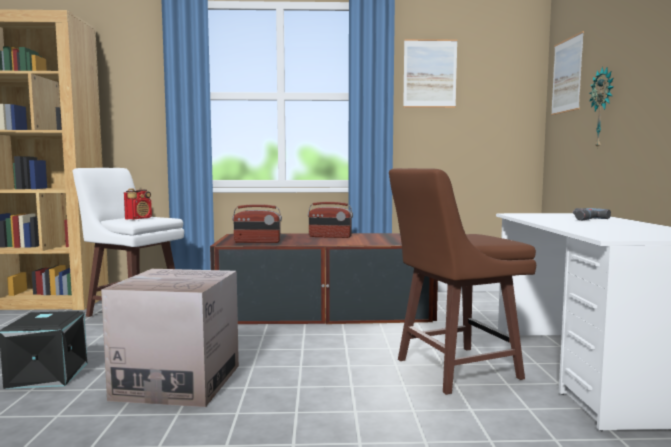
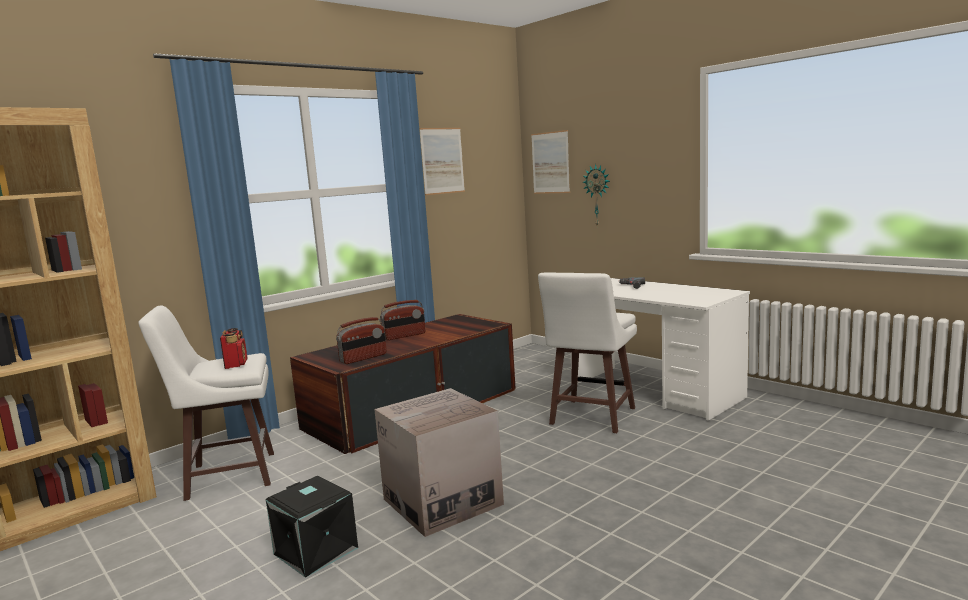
camera: 40 degrees left, 5 degrees up
brown stool [389,168,536,395] -> white stool [538,273,637,433]

